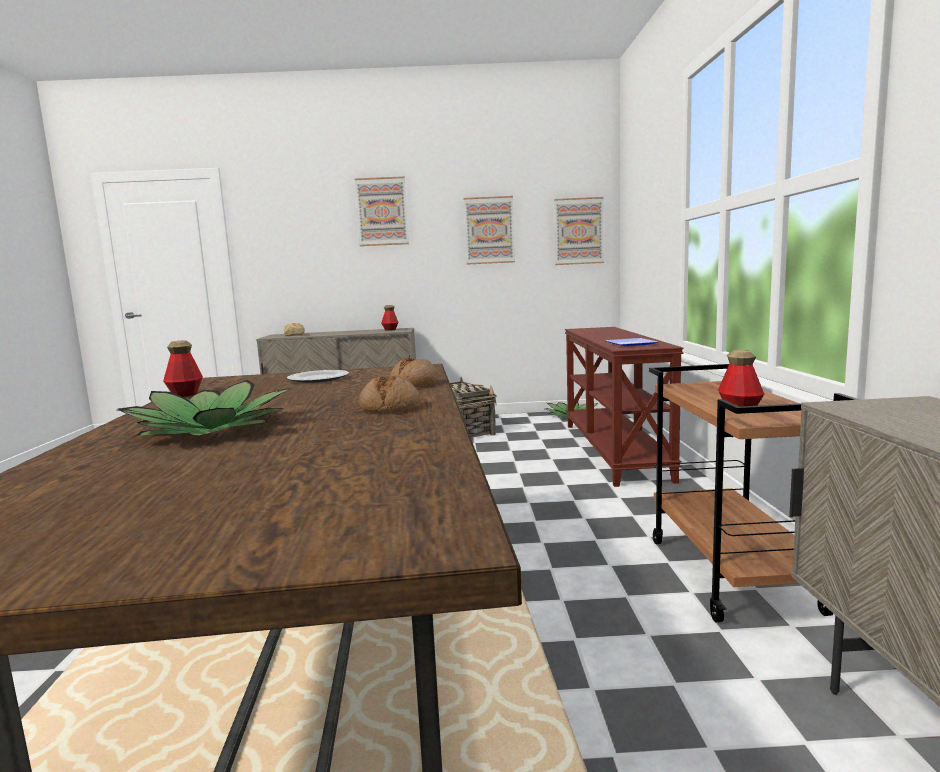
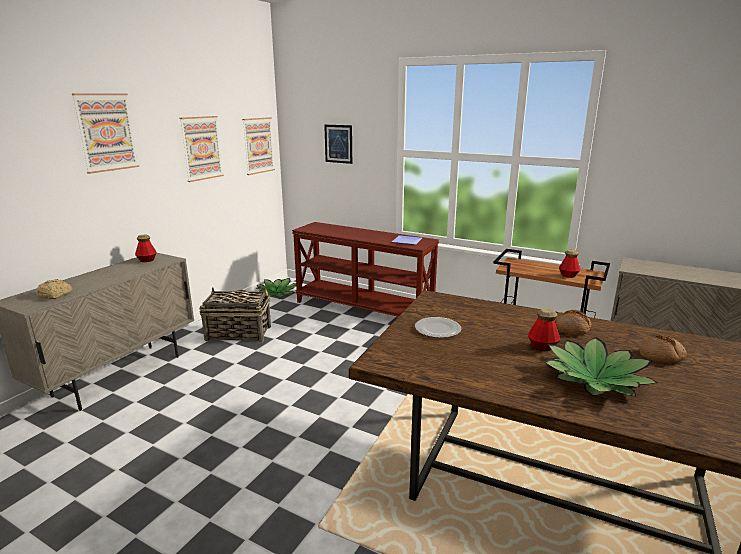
camera: 60 degrees left, 10 degrees up
bottle [163,340,203,397] -> bottle moved to [528,308,560,351]
bread [390,357,438,387] -> bread moved to [639,335,687,363]
none -> picture [324,125,352,164]

